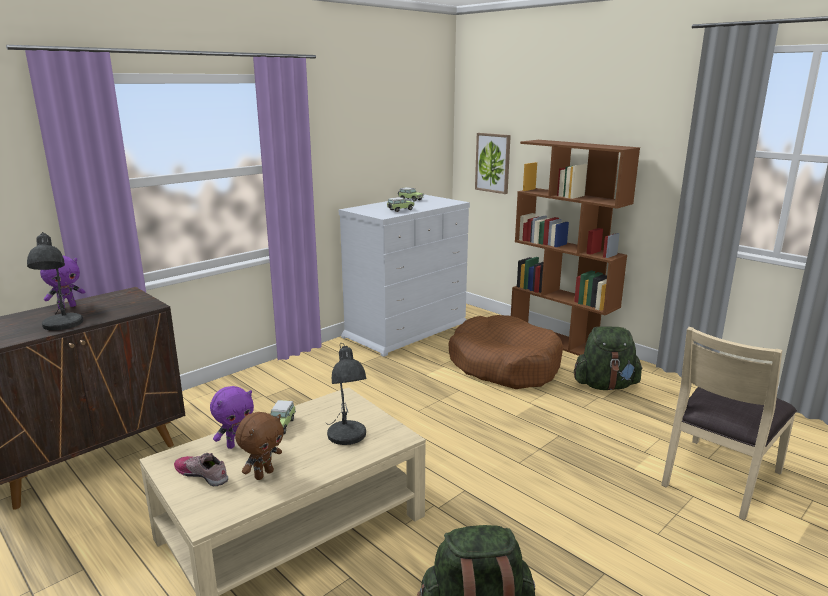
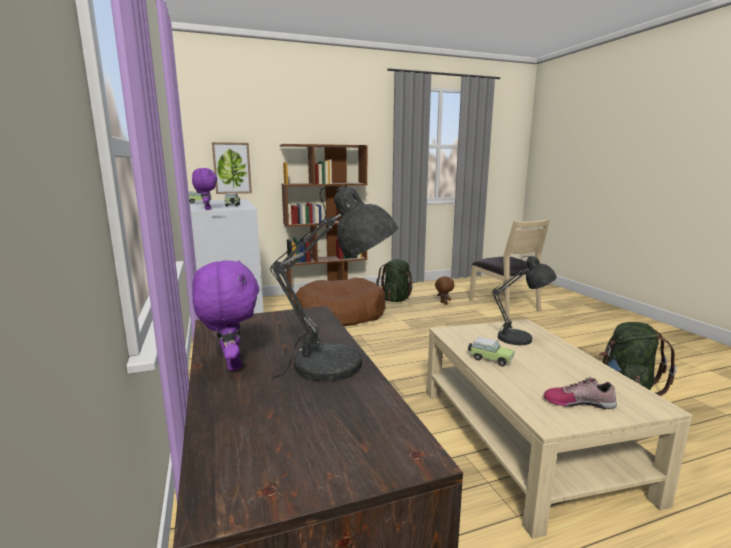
camera: 65 degrees left, 5 degrees down
shoe [174,453,228,486] -> shoe turned 45 degrees clockwise [543,377,617,409]
purple plush toy [210,386,254,449] -> purple plush toy moved to [192,168,217,210]
brown plush toy [235,412,284,480] -> brown plush toy moved to [435,276,454,305]

